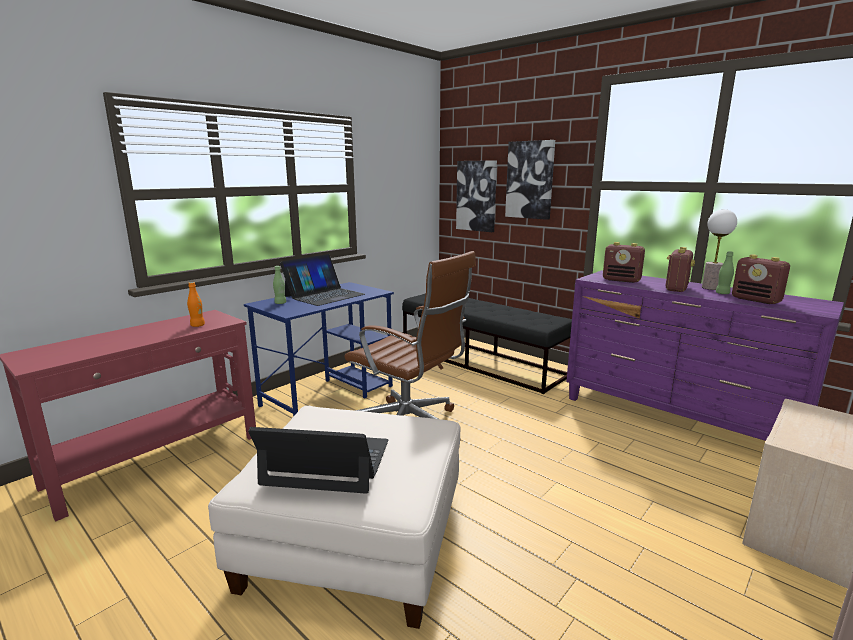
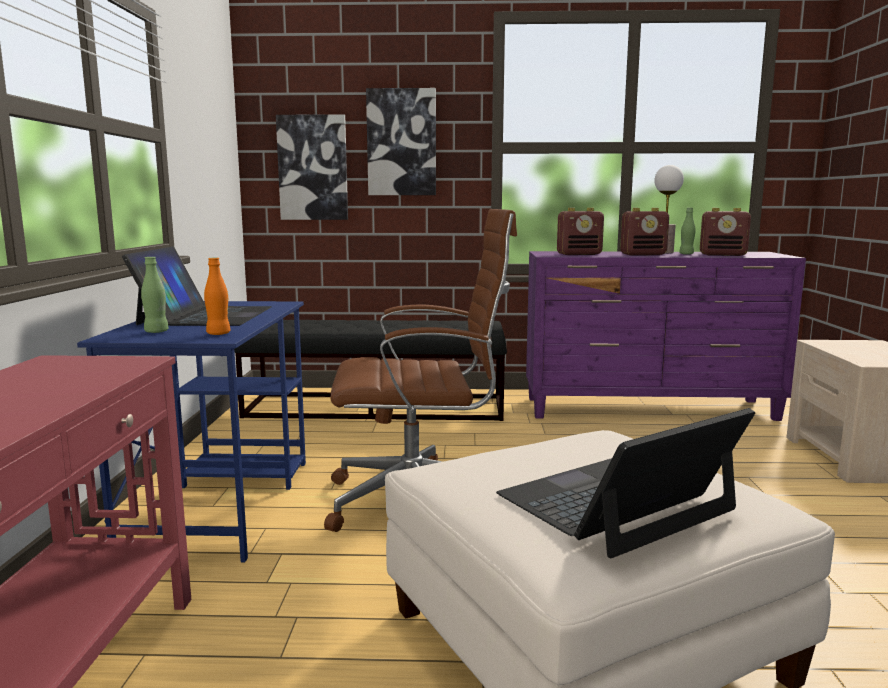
camera: 40 degrees left, 5 degrees down
orange bottle [187,282,205,327] -> orange bottle moved to [204,258,230,335]
radio [666,247,695,292] -> radio turned 90 degrees clockwise [620,208,669,256]

